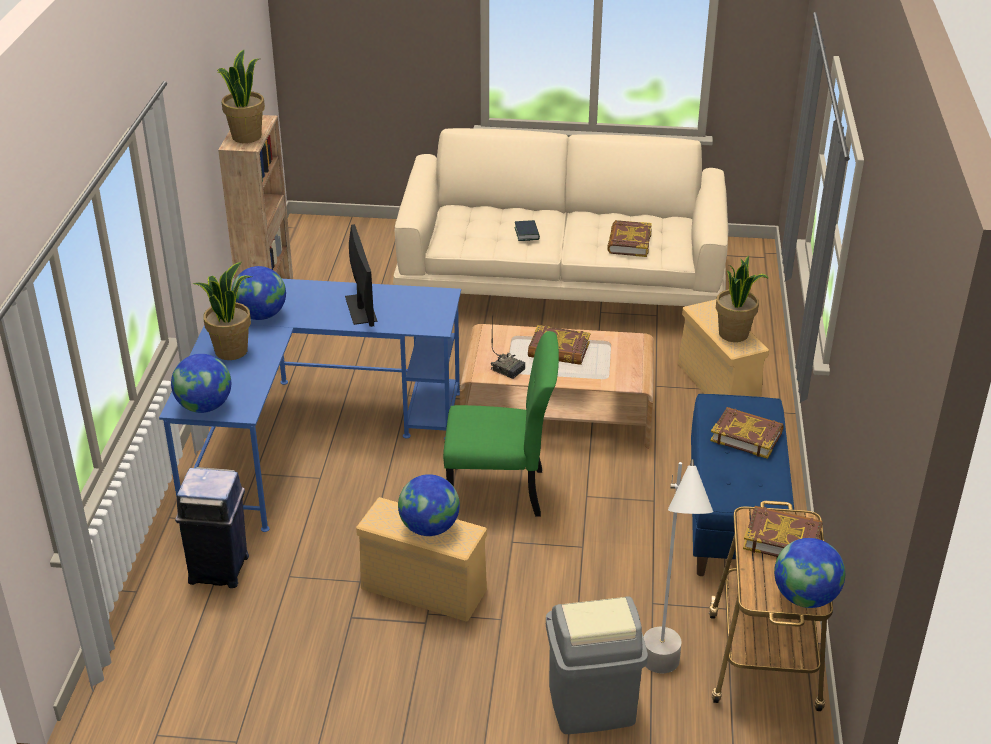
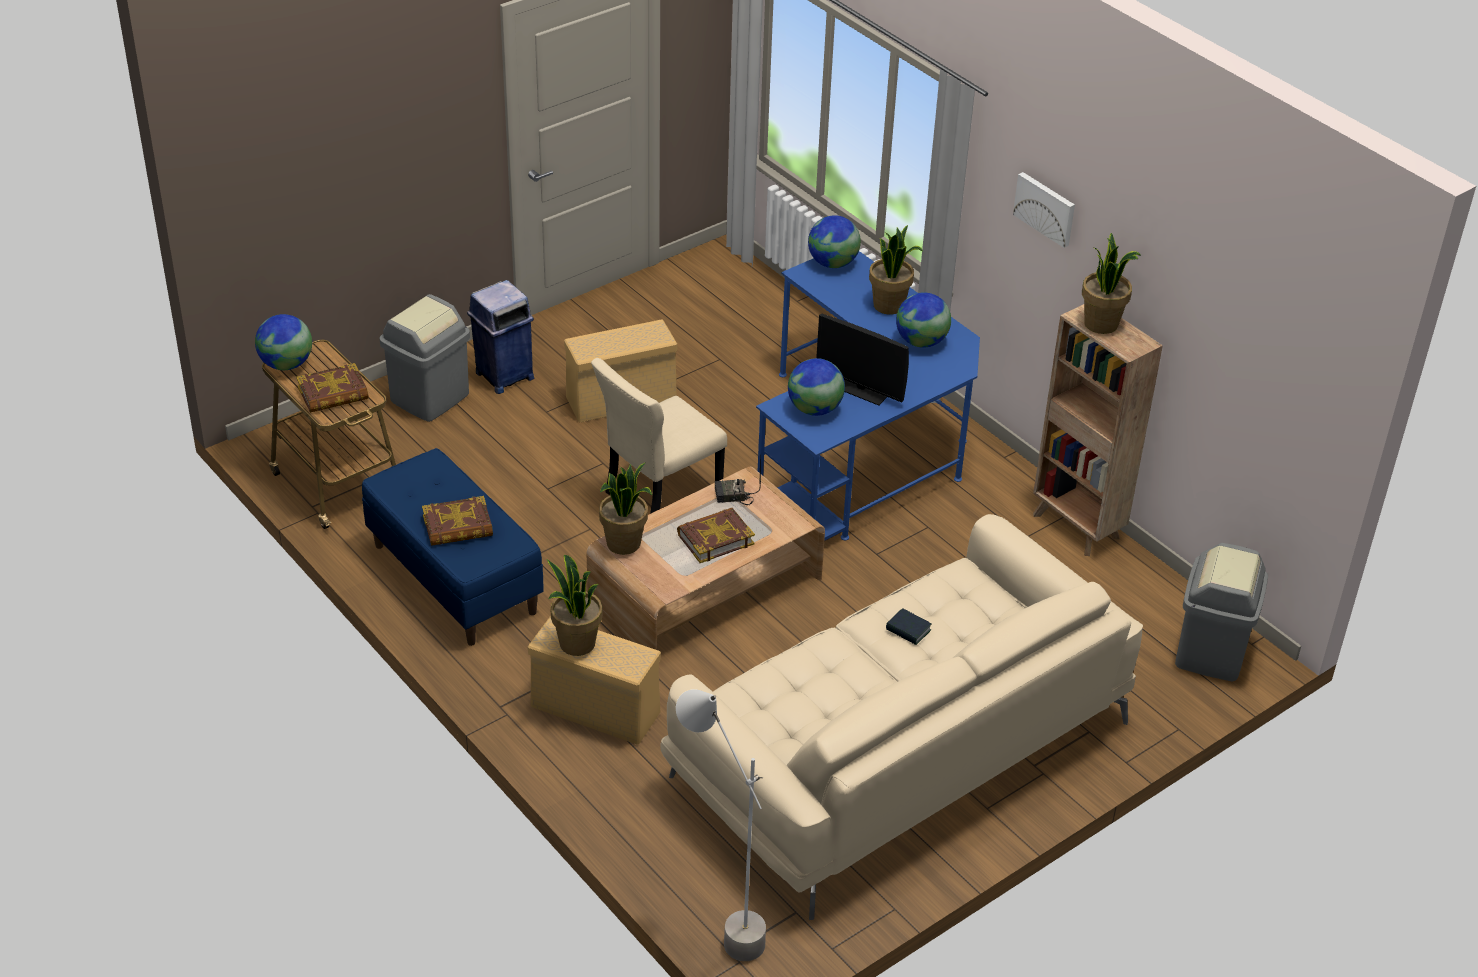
camera: 135 degrees right, 5 degrees up
blue trash can [175,467,249,588] -> blue trash can moved to [467,280,534,394]
globe [398,474,460,536] -> globe moved to [788,358,845,416]
green chair [443,331,559,517] -> beige chair [591,358,727,514]
book [607,220,652,257] -> none
grey floor lamp [644,459,713,673] -> grey floor lamp moved to [676,689,766,961]
none -> potted plant [599,463,652,555]
none -> picture [1013,172,1075,248]
none -> grey trash can [1175,543,1268,681]

